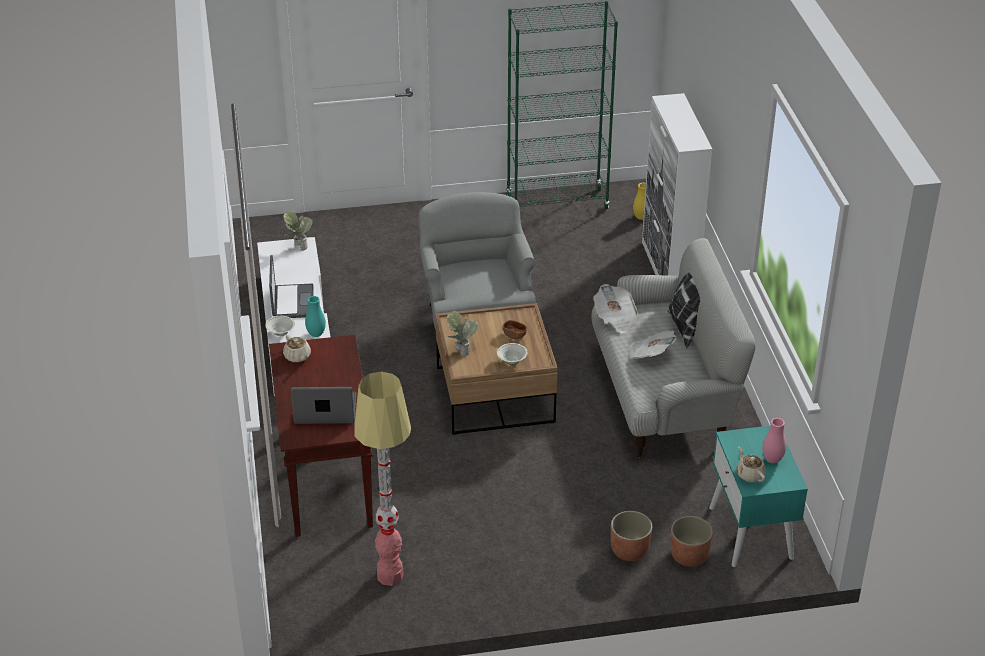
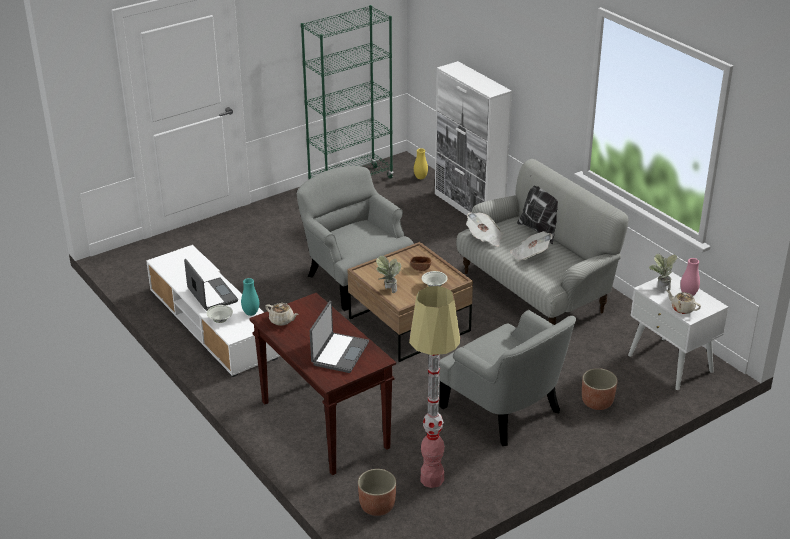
camera: 25 degrees left, 5 degrees down
potted plant [283,211,312,251] -> potted plant moved to [649,254,678,290]
laptop [291,387,357,424] -> laptop turned 135 degrees clockwise [310,301,369,373]
planter [670,516,713,567] -> planter moved to [358,469,396,516]
turquoise nightstand [709,425,808,567] -> white nightstand [628,272,728,390]
none -> grey armchair [439,310,576,446]

